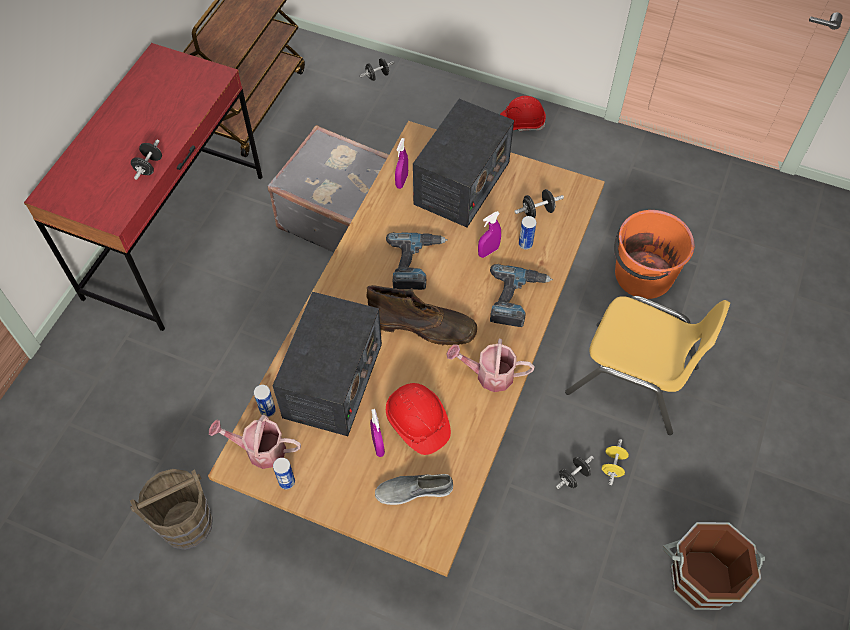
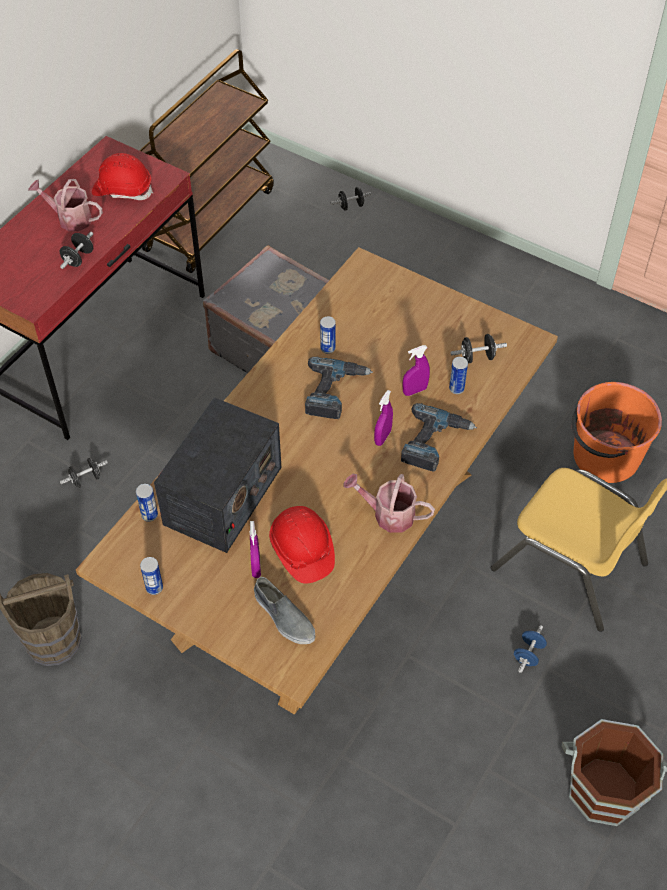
camera: 10 degrees right, 5 degrees down
watering can [209,415,301,469] -> watering can moved to [28,179,103,231]
brown boot [366,285,477,345] -> none
grey shoe [375,474,453,505] -> grey shoe turned 135 degrees counterclockwise [254,577,315,644]
purple spray bottle [395,138,408,189] -> purple spray bottle moved to [374,390,393,446]
radio [413,99,514,227] -> none
red hard hat [500,96,546,131] -> red hard hat moved to [92,153,154,200]
black dumbbell [556,456,594,489] -> black dumbbell moved to [60,458,108,488]
yellow dumbbell [602,439,629,485] -> blue dumbbell [514,625,547,673]
none -> can [320,316,336,354]

